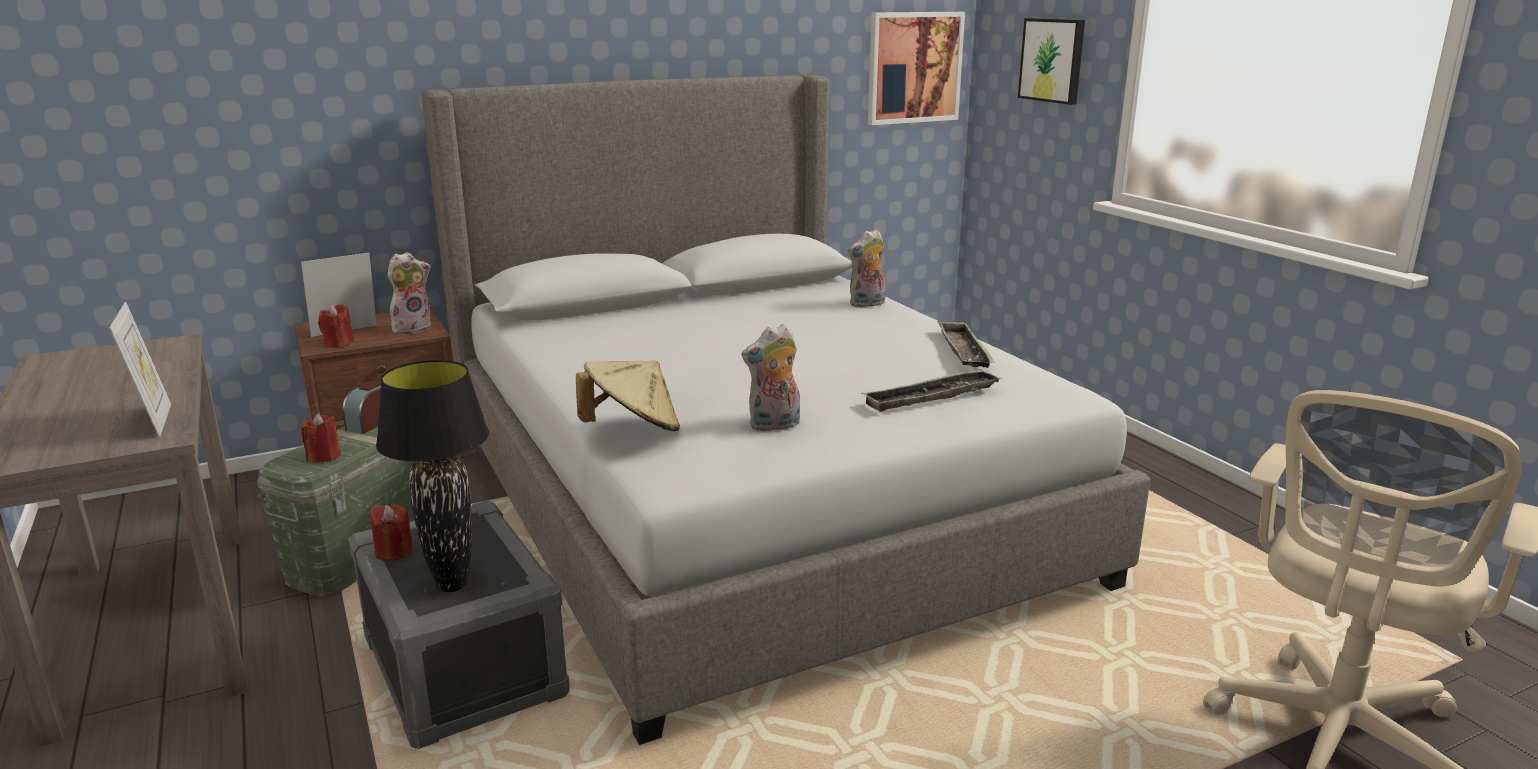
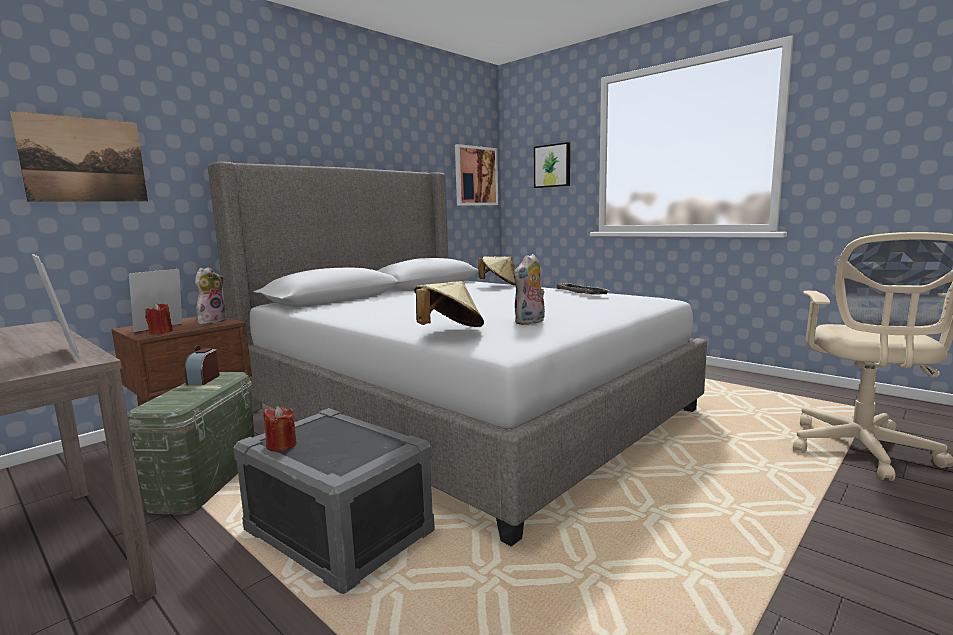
camera: 20 degrees left, 10 degrees down
red candle [301,413,341,463] -> none
black table lamp [376,360,489,592] -> none
plush toy [848,229,886,307] -> beige hat [478,256,516,286]
tray [862,369,1002,412] -> none
none -> picture [10,111,148,202]

